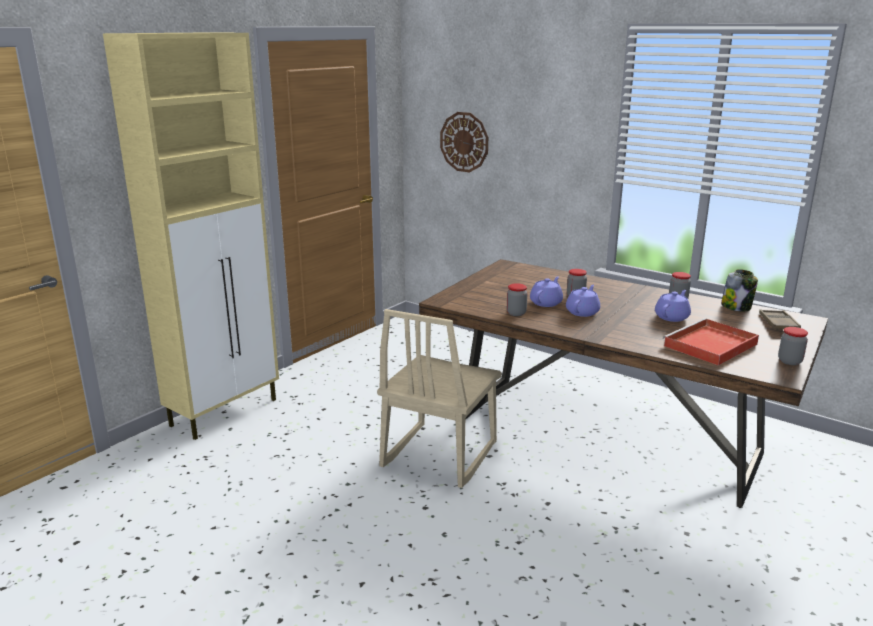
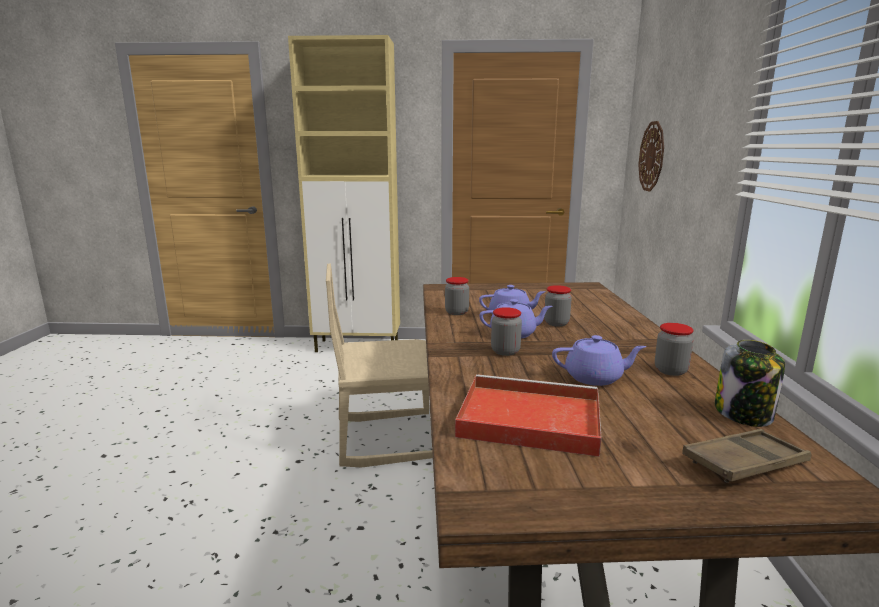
camera: 55 degrees right, 5 degrees down
jar [778,327,808,365] -> jar moved to [491,307,522,356]

